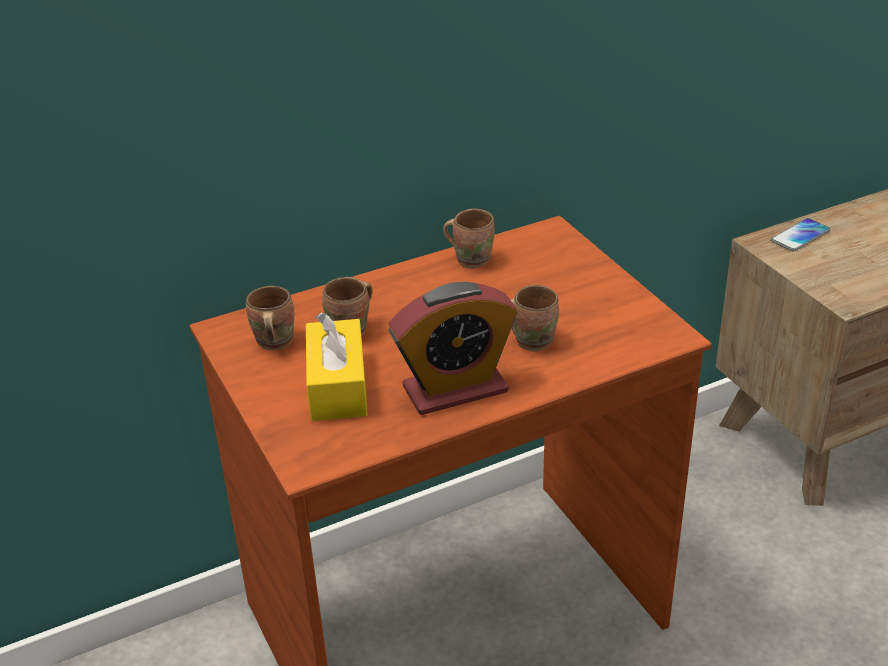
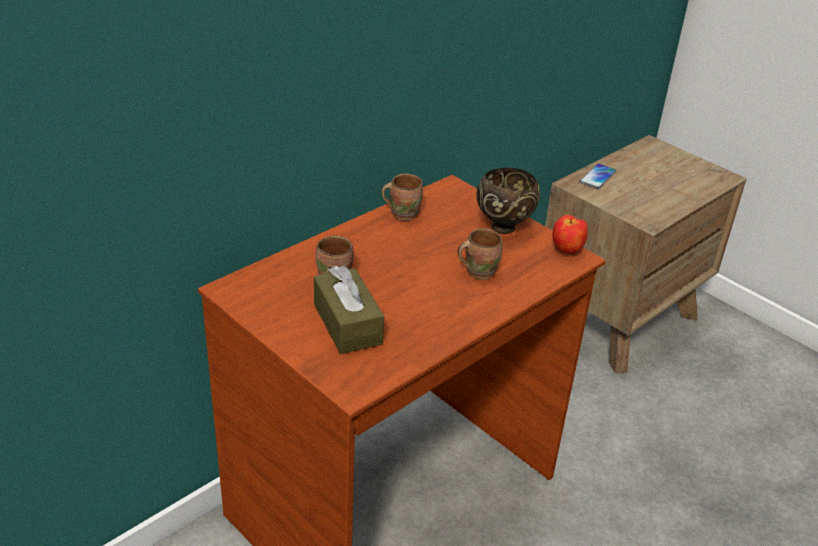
camera: 20 degrees left, 0 degrees up
brown mug [246,286,294,350] -> none
yellow tissue box [306,313,368,421] -> brown tissue box [314,266,384,354]
alarm clock [388,282,517,415] -> none
none -> brown bowl [476,168,540,234]
none -> apple [552,215,588,254]

